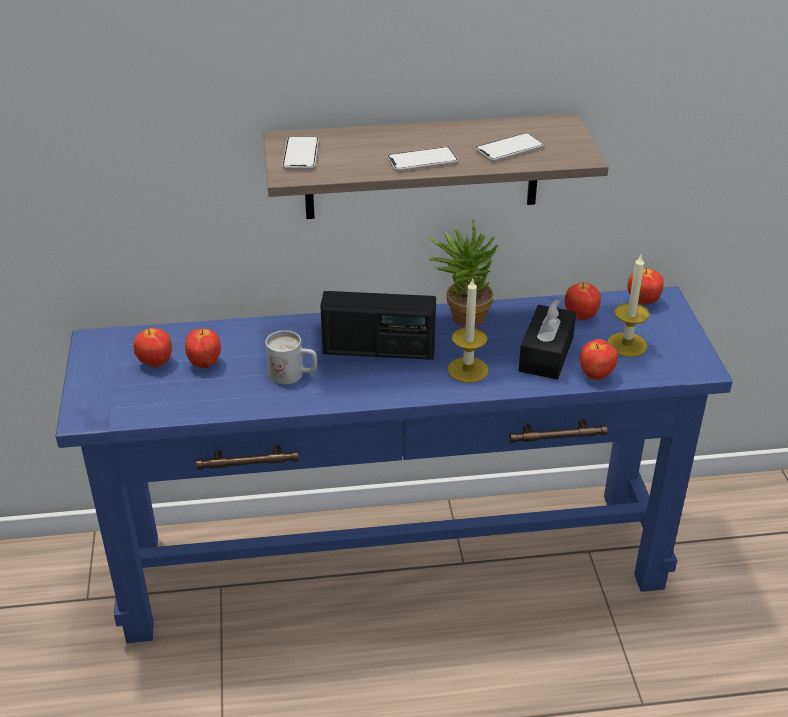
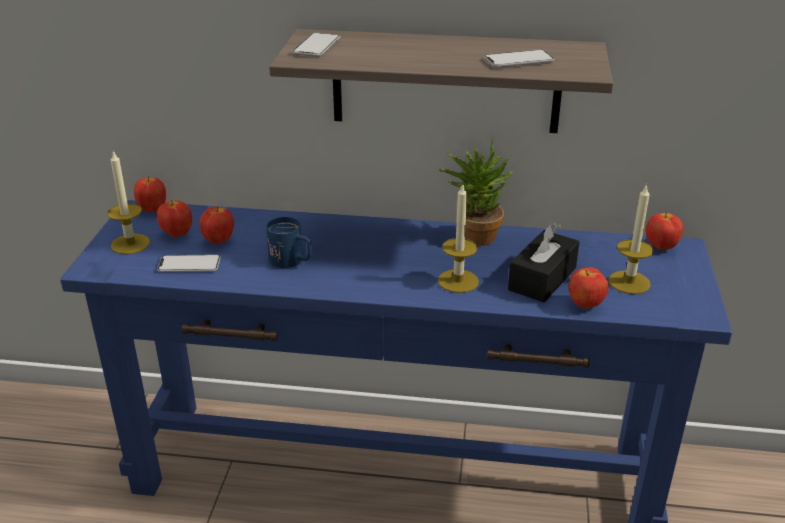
camera: 15 degrees right, 5 degrees down
white mug [265,330,317,384] -> blue mug [266,217,312,268]
radio [320,291,436,360] -> none
phone [387,147,458,171] -> phone moved to [157,254,221,272]
apple [564,282,601,321] -> apple moved to [134,176,166,212]
none -> candle [107,151,150,254]

